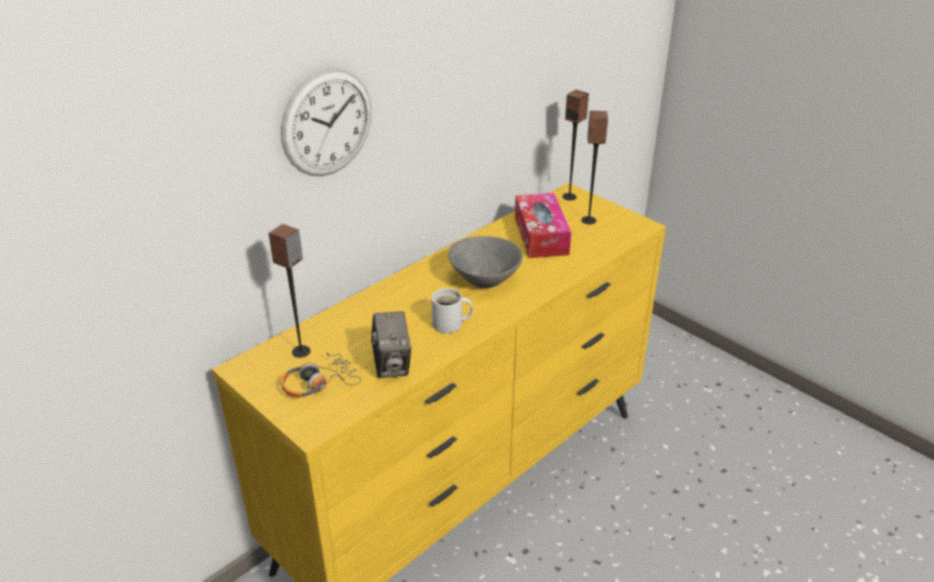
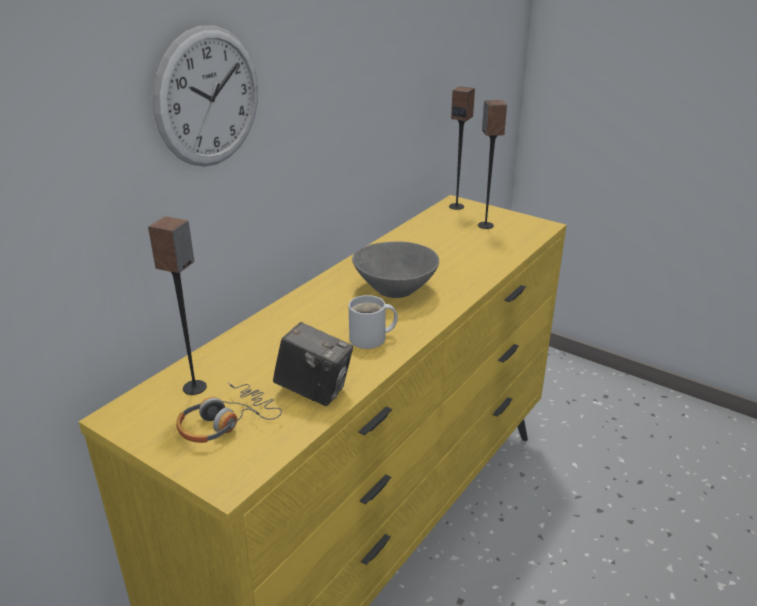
camera: 10 degrees left, 5 degrees down
camera [371,311,411,378] -> camera turned 45 degrees counterclockwise [273,322,353,406]
tissue box [515,193,571,258] -> none

